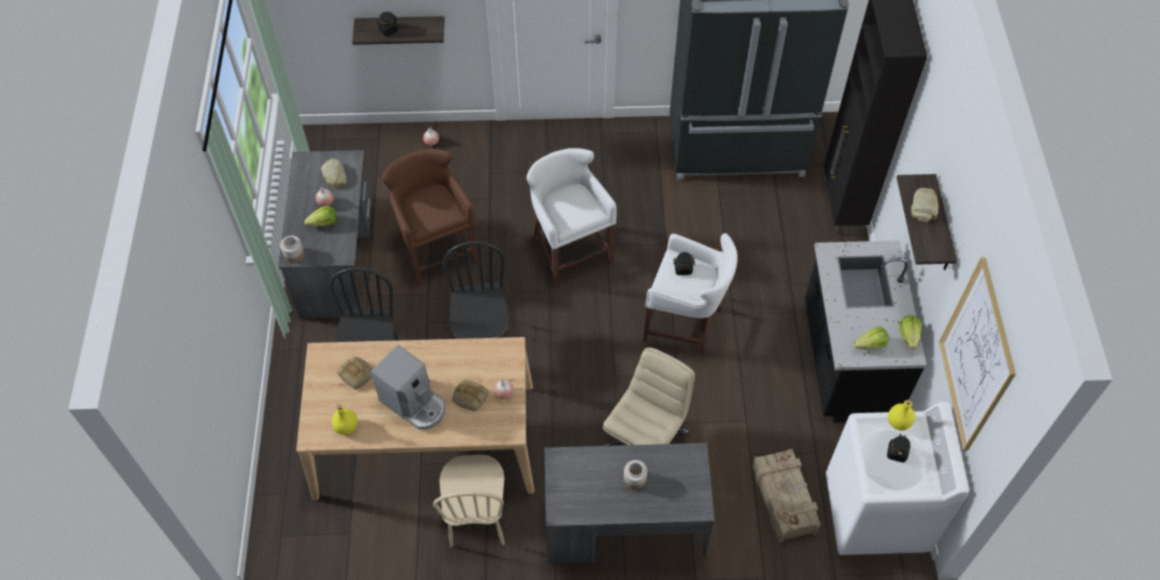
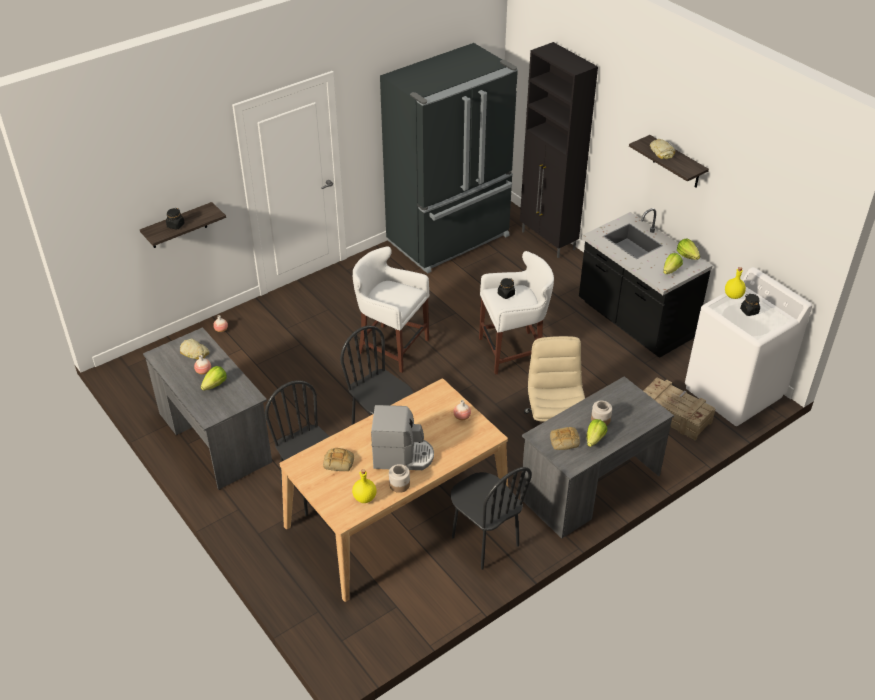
camera: 35 degrees left, 15 degrees down
jar [280,236,304,263] -> jar moved to [389,464,410,493]
brown stool [382,149,479,287] -> none
beige chair [433,455,505,547] -> black chair [451,467,532,570]
bread [452,380,489,411] -> bread moved to [550,427,580,450]
picture [939,257,1016,451] -> none
none -> lettuce [587,419,607,447]

